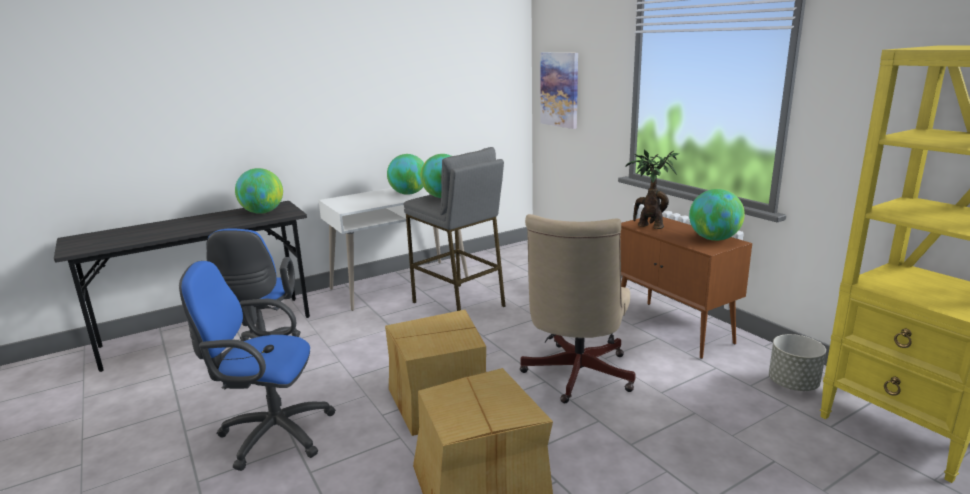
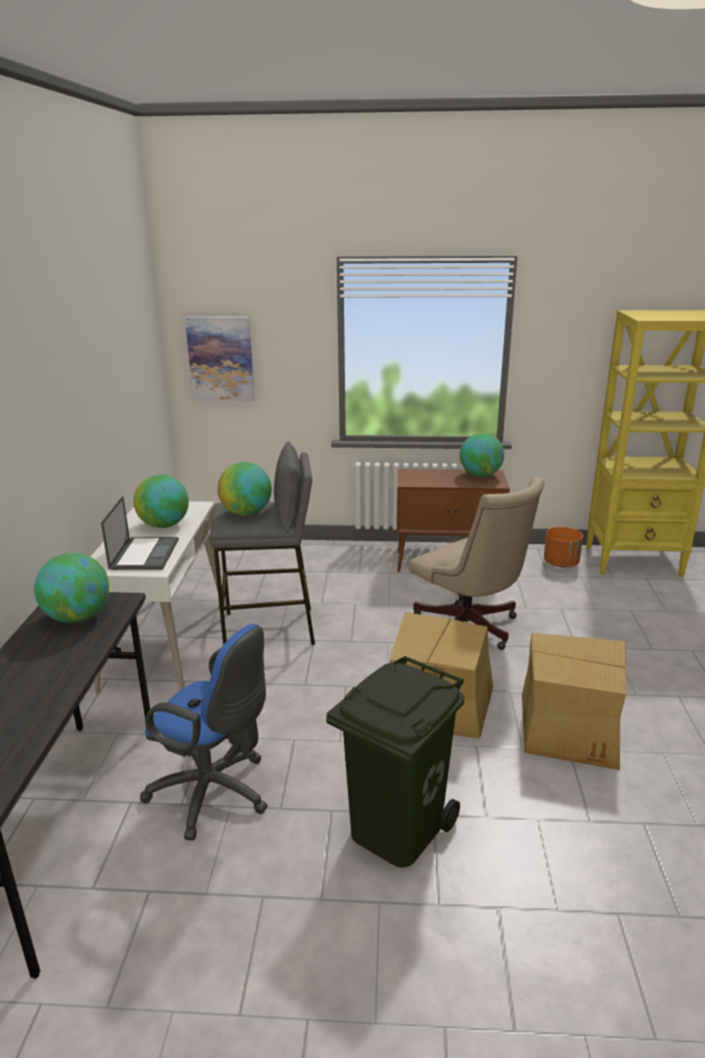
camera: 55 degrees left, 5 degrees up
blue office chair [179,261,336,471] -> green trash can [326,656,464,868]
potted plant [625,149,679,229] -> none
grey planter [769,334,826,391] -> orange planter [544,527,583,567]
none -> laptop [101,496,179,570]

